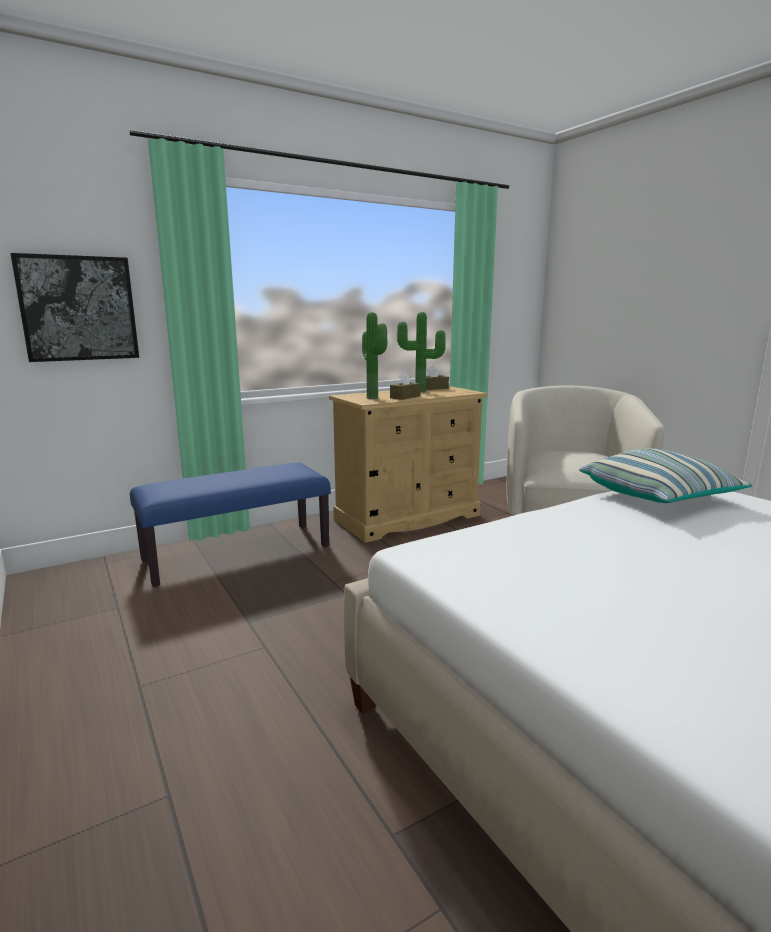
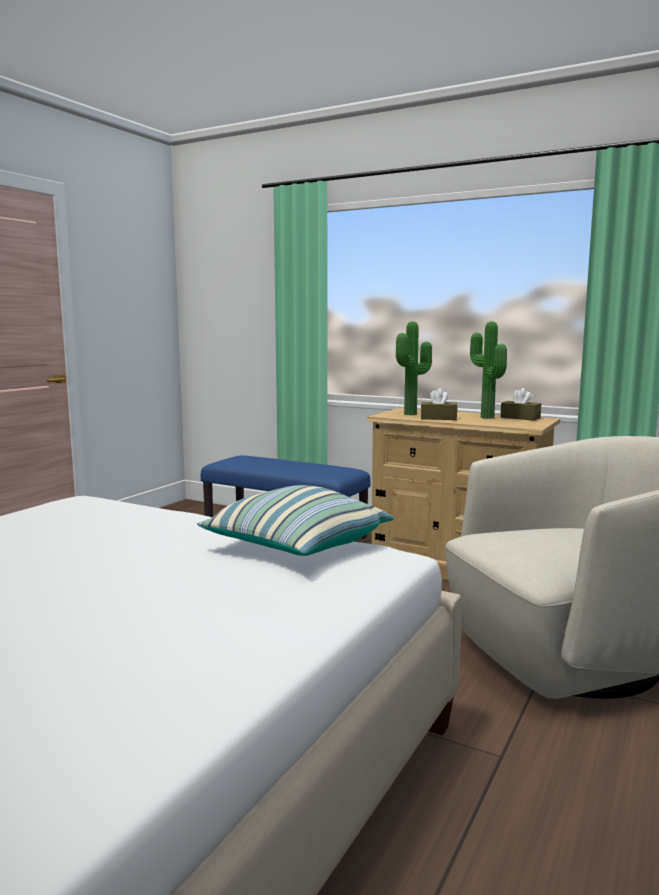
camera: 60 degrees right, 5 degrees down
picture [11,253,139,362] -> none

